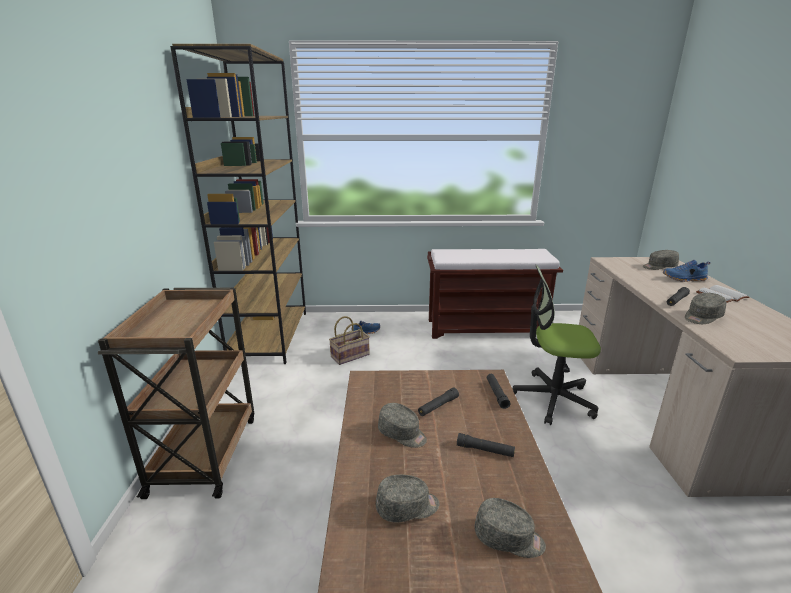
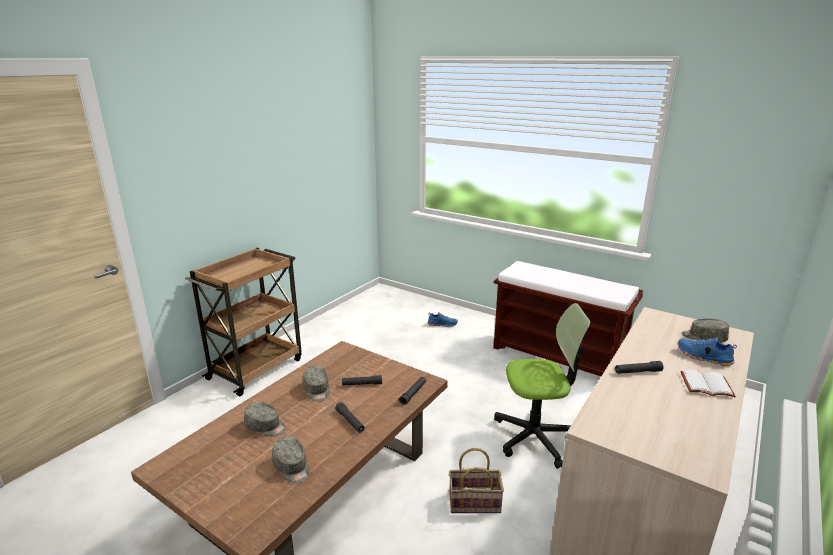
camera: 35 degrees right, 0 degrees up
brown bookcase [170,44,306,364] -> none
basket [329,316,370,365] -> basket moved to [449,448,504,513]
office chair [512,265,601,425] -> office chair turned 135 degrees clockwise [494,303,591,469]
grey cap [685,293,726,324] -> none

